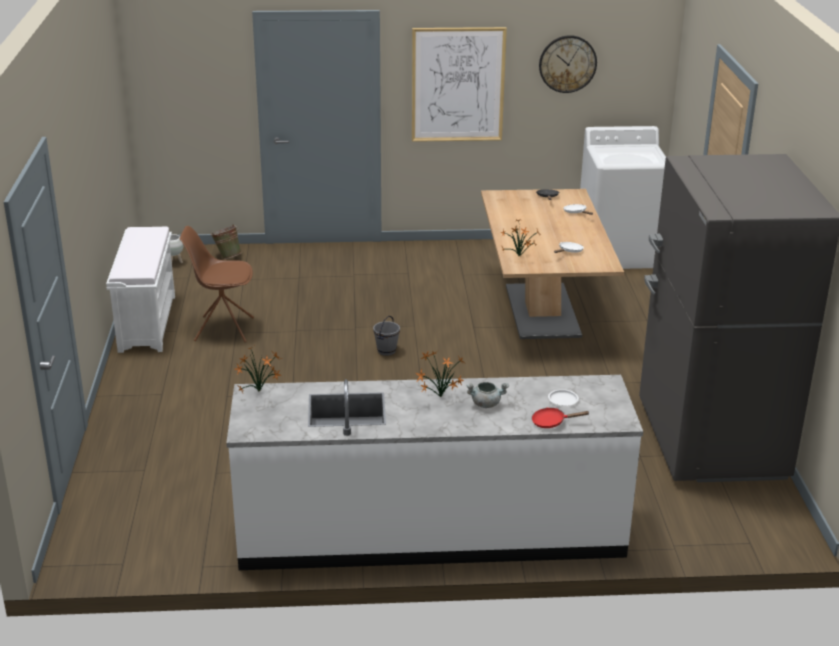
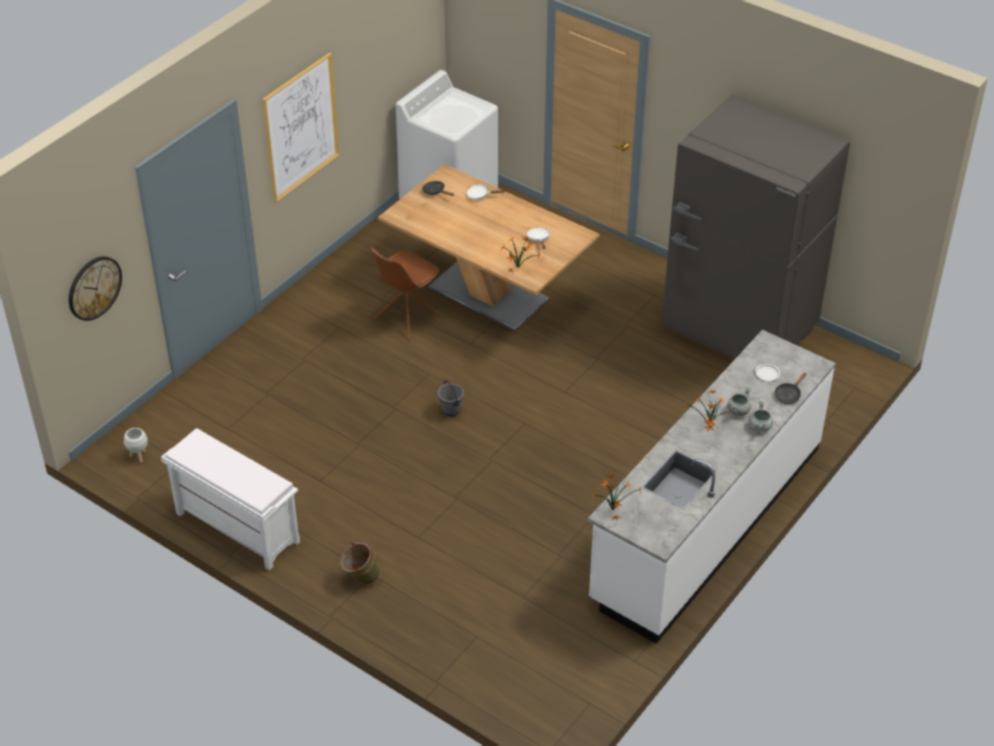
camera: 50 degrees left, 15 degrees up
brown chair [180,226,254,342] -> brown chair moved to [371,247,443,340]
green bucket [210,224,241,259] -> green bucket moved to [340,542,381,585]
red frying pan [532,408,589,428] -> black frying pan [774,373,807,404]
wall clock [539,35,597,93] -> wall clock moved to [69,256,122,321]
none -> grey cooking pot [749,401,773,432]

